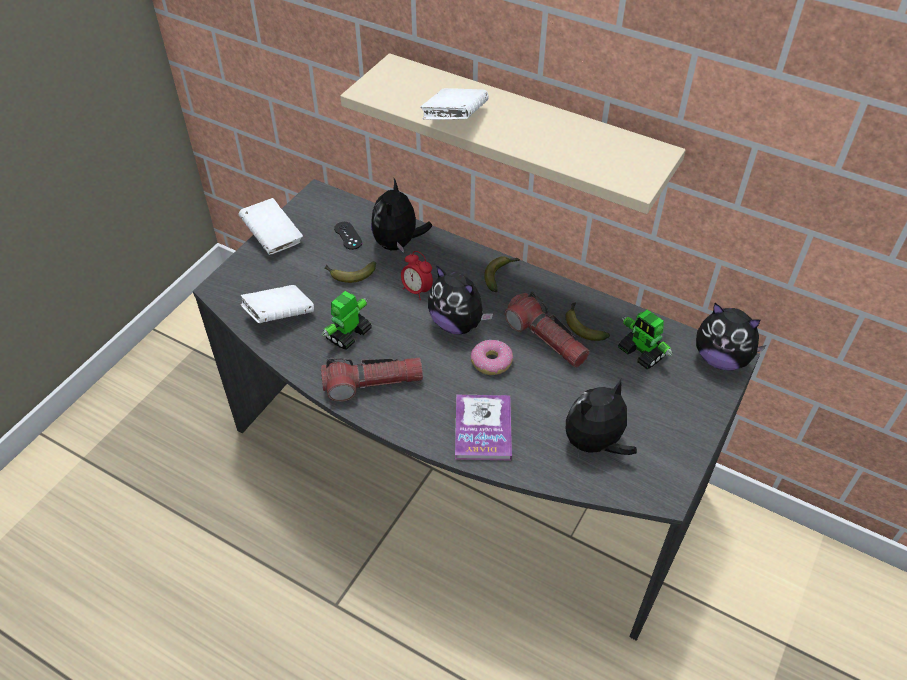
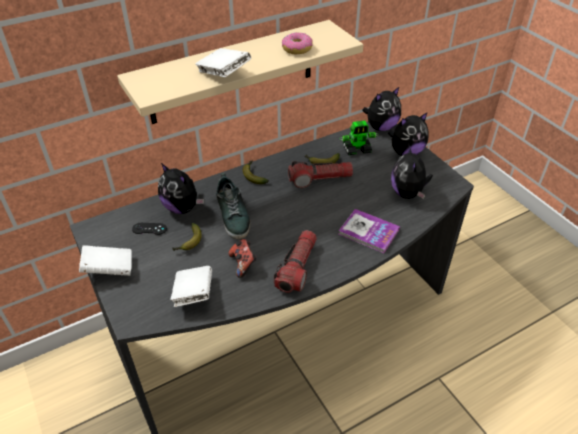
camera: 60 degrees left, 5 degrees down
toy robot [322,291,372,350] -> game controller [228,239,257,278]
alarm clock [401,251,433,300] -> shoe [216,173,250,239]
plush toy [428,265,493,335] -> plush toy moved to [388,112,429,156]
donut [471,340,513,375] -> donut moved to [282,33,313,54]

